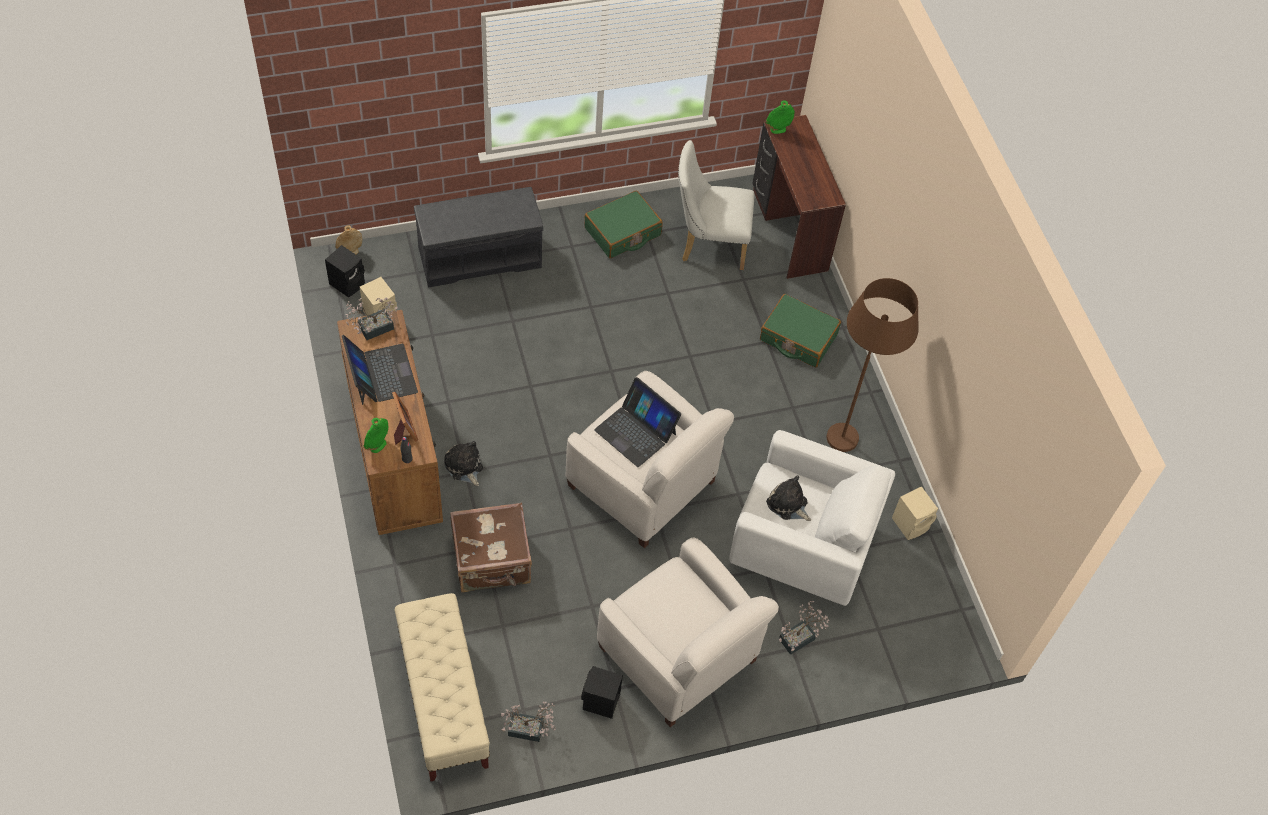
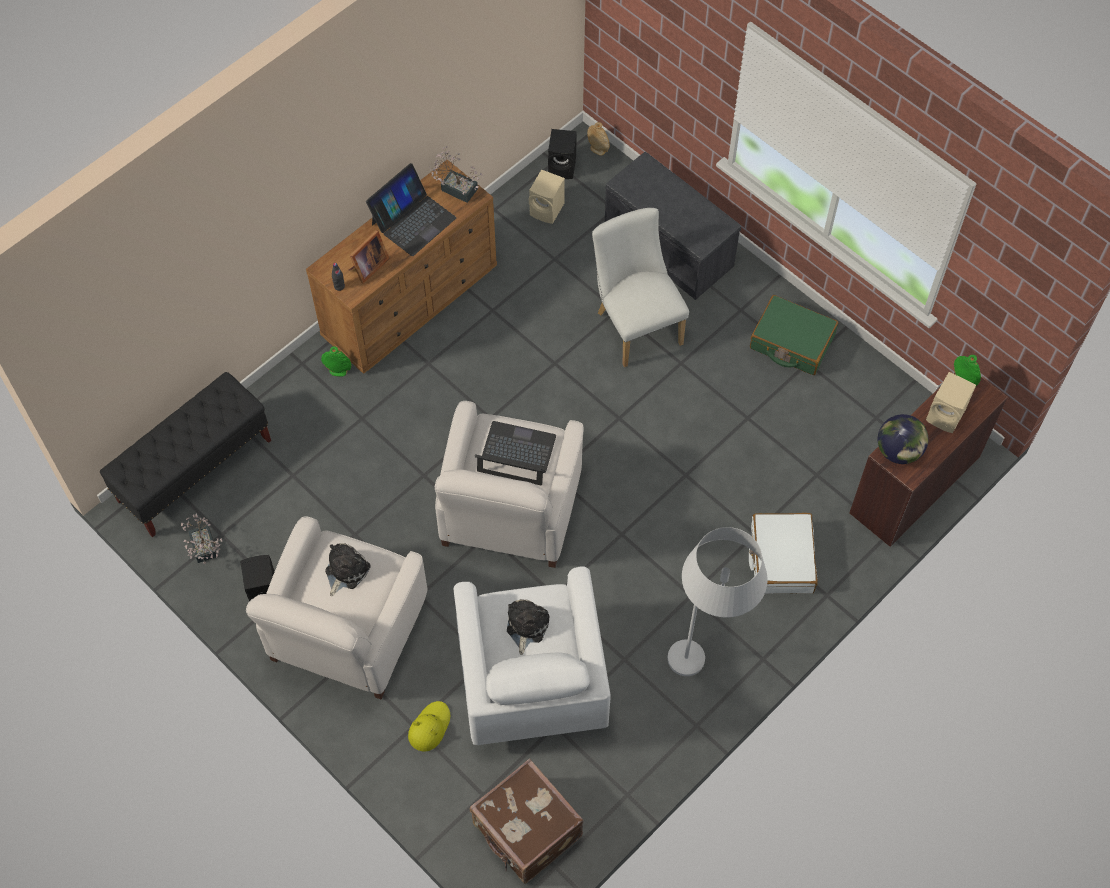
camera: 65 degrees right, 5 degrees up
green vase [364,418,388,453] -> green vase moved to [321,346,352,377]
beige bench [394,593,490,781] -> black bench [100,372,271,537]
plush toy [444,441,483,486] -> plush toy moved to [325,543,371,597]
brown suitcase [450,503,532,593] -> brown suitcase moved to [470,759,583,884]
laptop [594,377,681,467] -> laptop turned 90 degrees clockwise [475,421,556,485]
white chair [678,140,755,270] -> white chair moved to [592,208,689,367]
green suitcase [760,294,841,368] -> white suitcase [749,513,818,594]
potted plant [779,601,829,655] -> yellow hat [408,701,450,751]
brown floor lamp [827,278,919,452] -> white floor lamp [667,527,767,676]
beige speaker [892,486,938,540] -> beige speaker moved to [926,372,976,433]
none -> globe [878,414,928,464]

